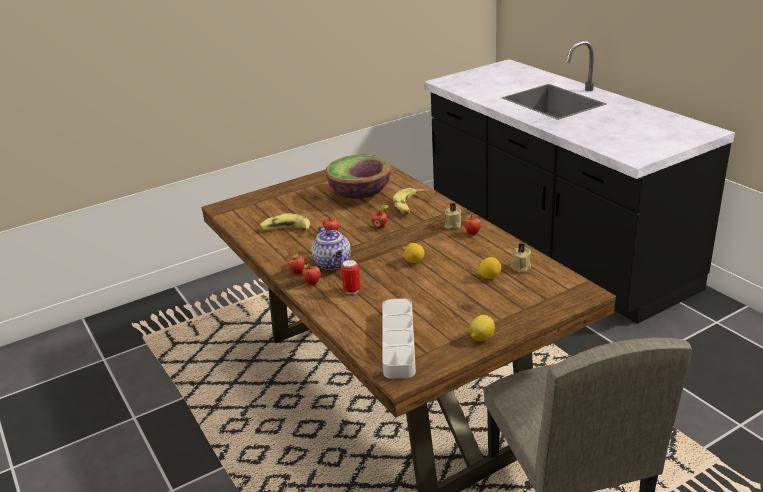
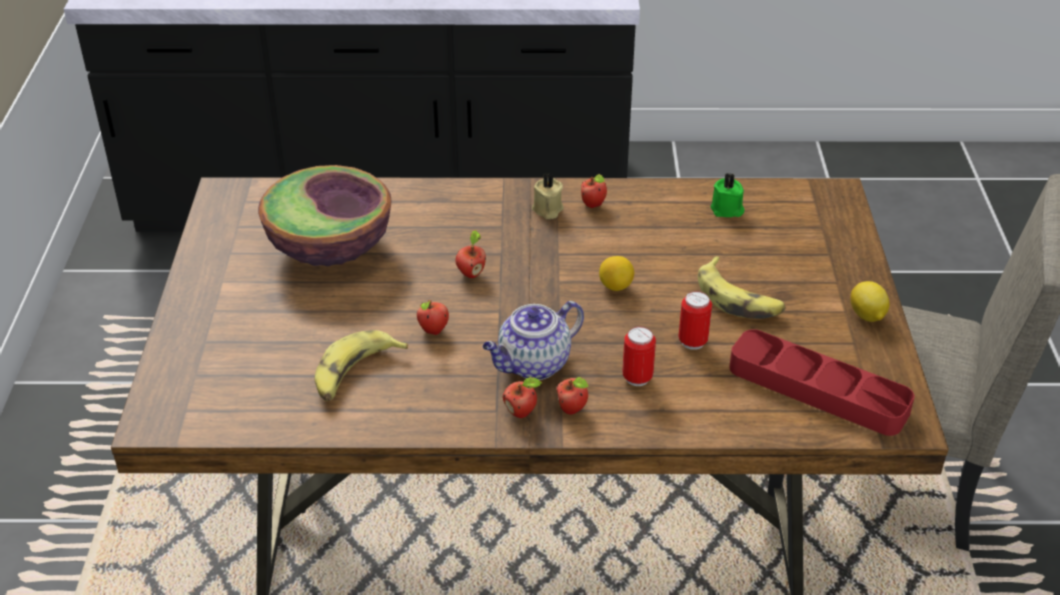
camera: 60 degrees left, 10 degrees up
teapot [311,226,351,270] -> teapot turned 135 degrees clockwise [483,301,584,380]
grey tray [382,299,416,379] -> red tray [729,329,915,436]
banana [393,188,424,215] -> banana moved to [698,256,786,319]
lemon [478,257,501,279] -> none
beige candle [511,243,531,273] -> green candle [711,174,745,217]
none -> can [678,291,712,350]

